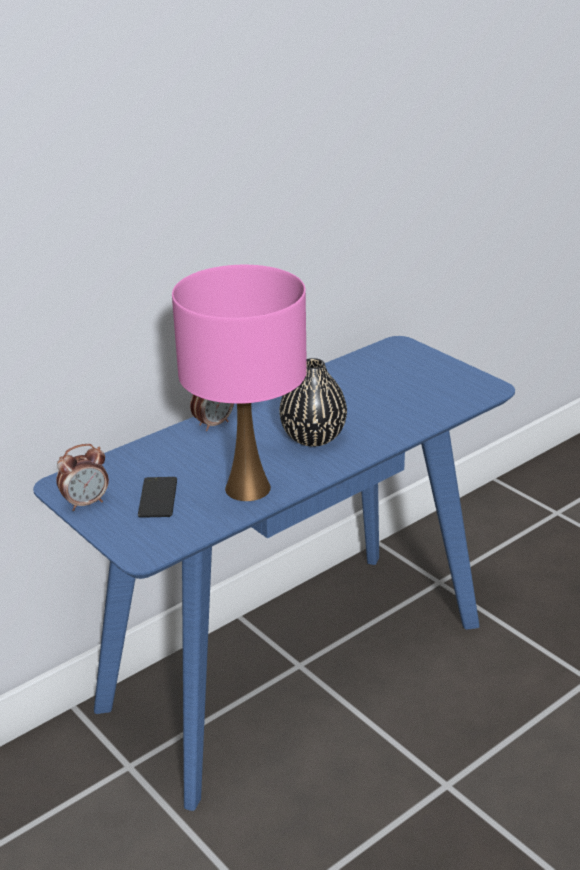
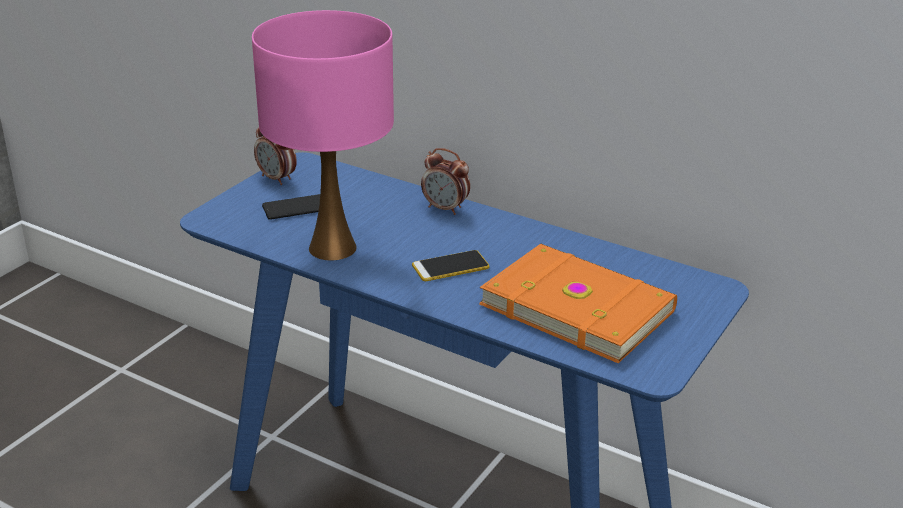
camera: 70 degrees right, 0 degrees up
black vase [279,358,347,447] -> phone [412,250,490,281]
none -> orange book [479,244,677,363]

